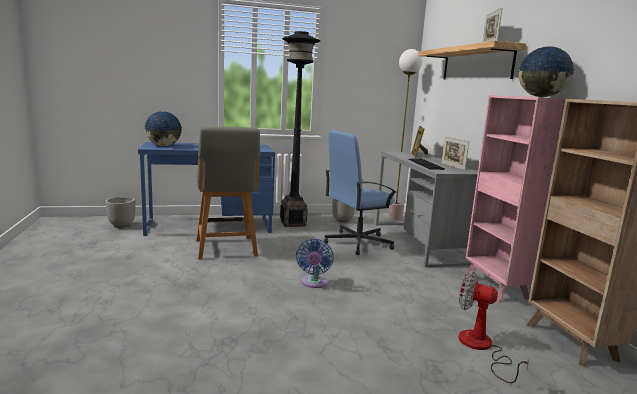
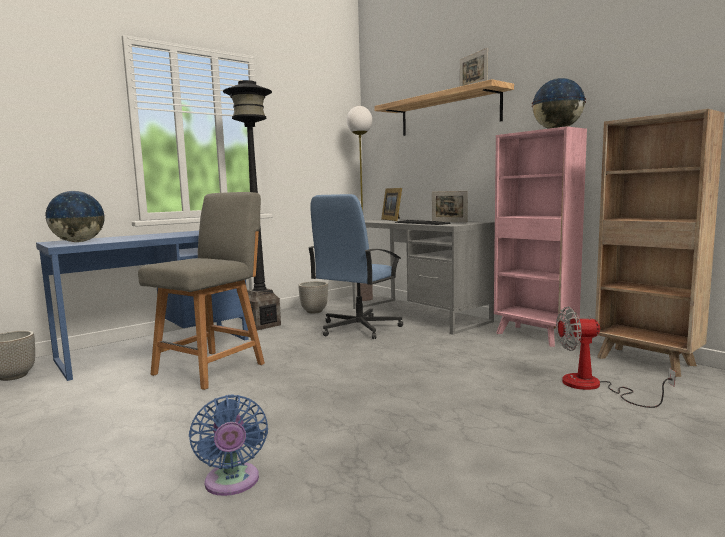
camera: 25 degrees left, 5 degrees down
grey chair [196,126,260,260] -> grey chair turned 105 degrees counterclockwise [138,192,265,390]
blue fan [296,239,334,288] -> blue fan moved to [189,394,268,496]

